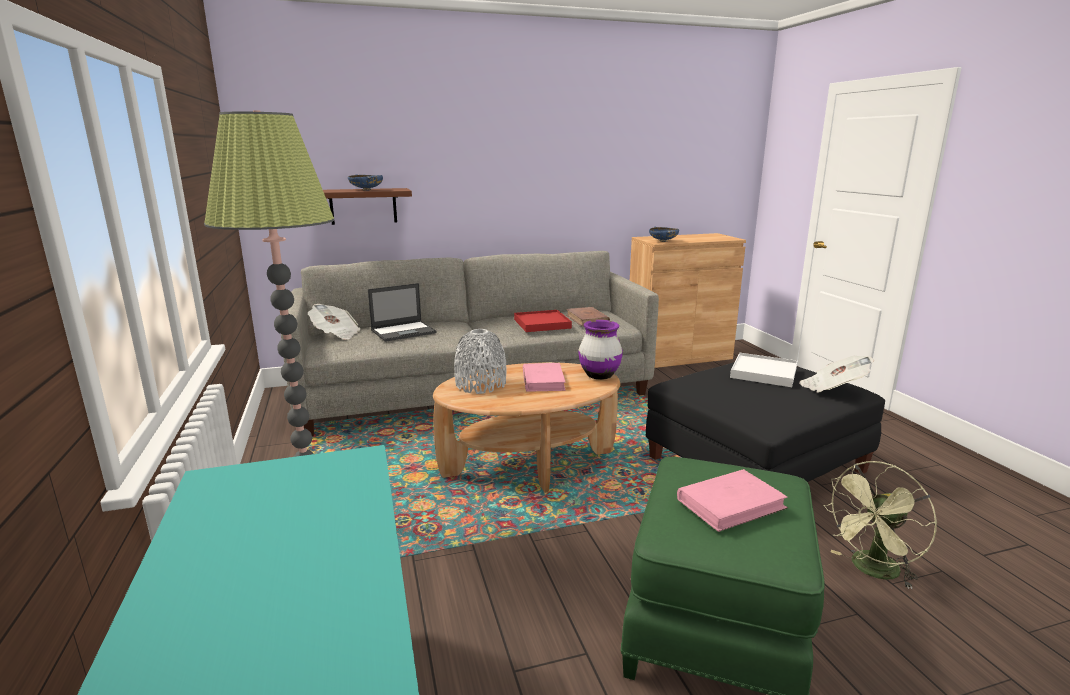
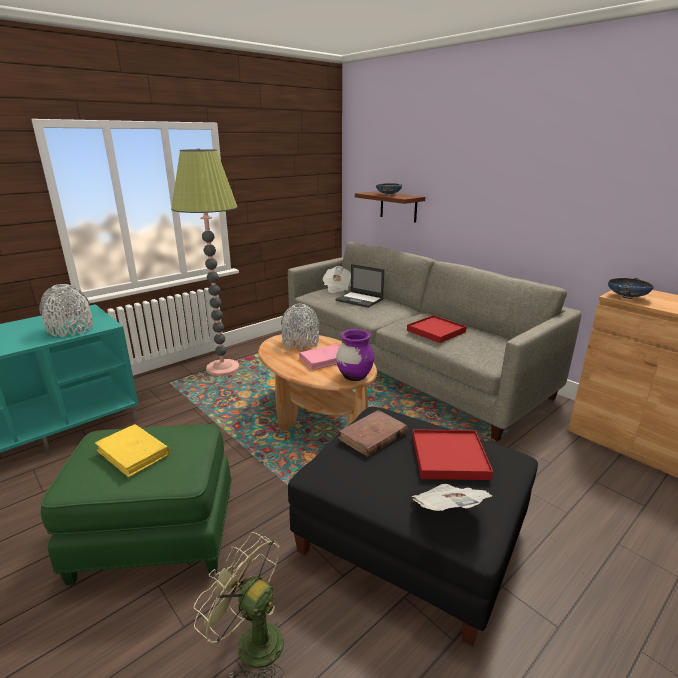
camera: 65 degrees right, 5 degrees up
brown book [566,307,610,326] -> brown book moved to [338,410,408,457]
pink book [677,469,788,532] -> yellow book [95,424,170,477]
white tray [730,353,797,387] -> red tray [412,429,493,480]
none -> grey vase [39,284,93,337]

